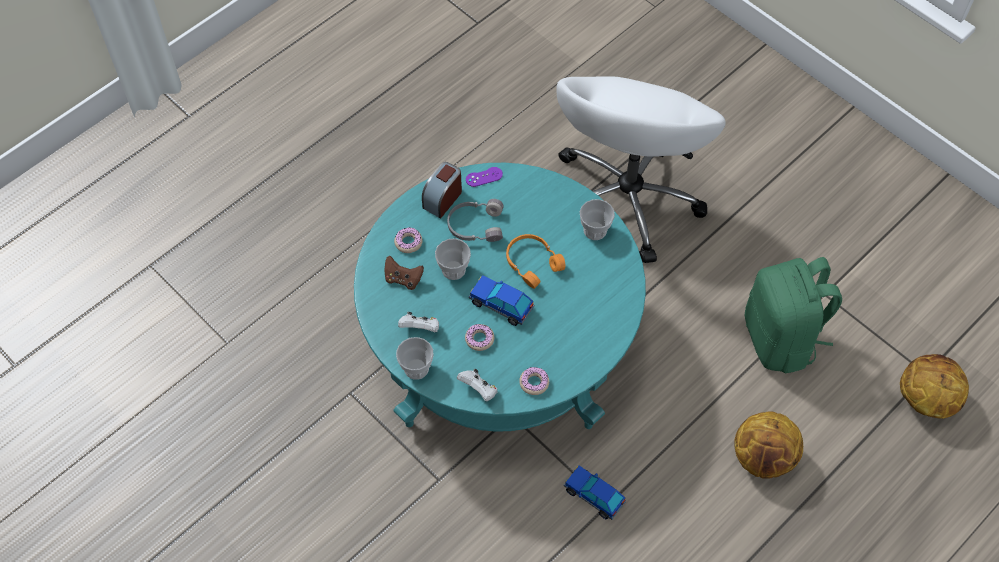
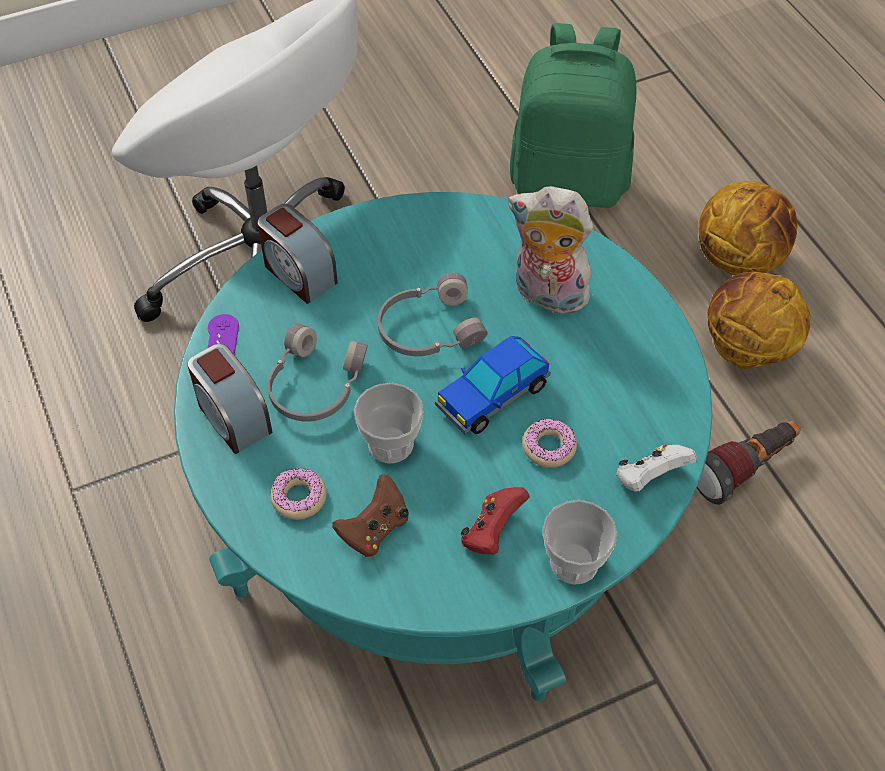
camera: 70 degrees left, 5 degrees down
white game controller [398,312,439,332] -> red game controller [461,487,530,554]
orange headphones [506,234,565,289] -> grey headphones [378,273,488,356]
donut [519,367,549,395] -> none
toy car [564,465,626,520] -> flashlight [697,421,801,505]
cup [580,199,615,240] -> none
basketball [900,354,969,419] -> basketball moved to [708,272,810,369]
none -> alarm clock [258,204,338,304]
none -> plush toy [508,186,593,318]

